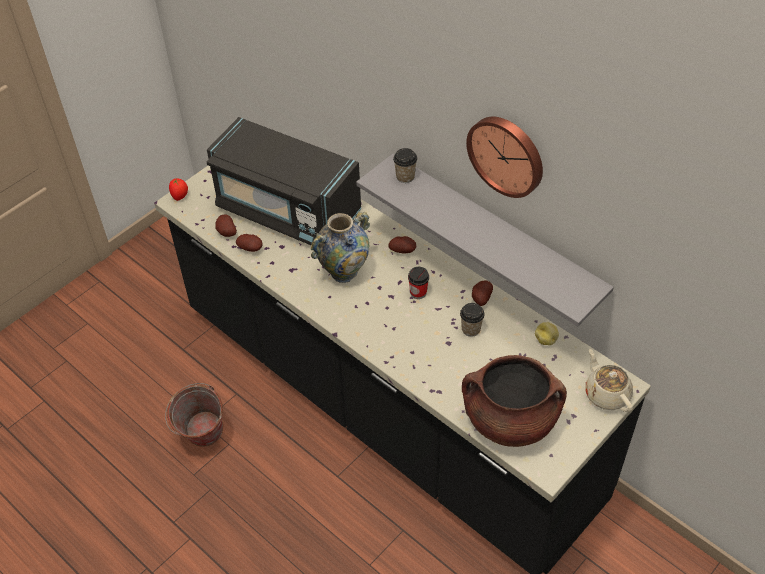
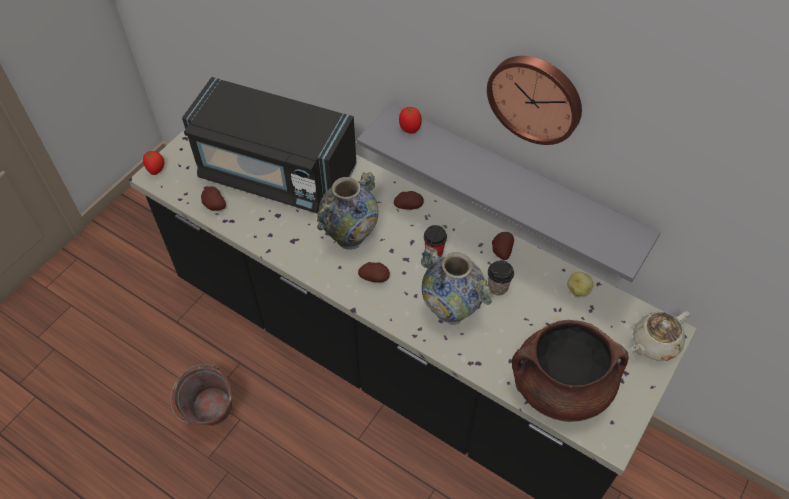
camera: 10 degrees left, 5 degrees up
potato [236,234,262,252] -> potato moved to [358,262,390,282]
cup [393,148,417,183] -> tomato [399,107,422,134]
beige teapot [585,349,633,412] -> beige teapot turned 90 degrees counterclockwise [632,311,690,361]
none -> vase [421,249,493,325]

